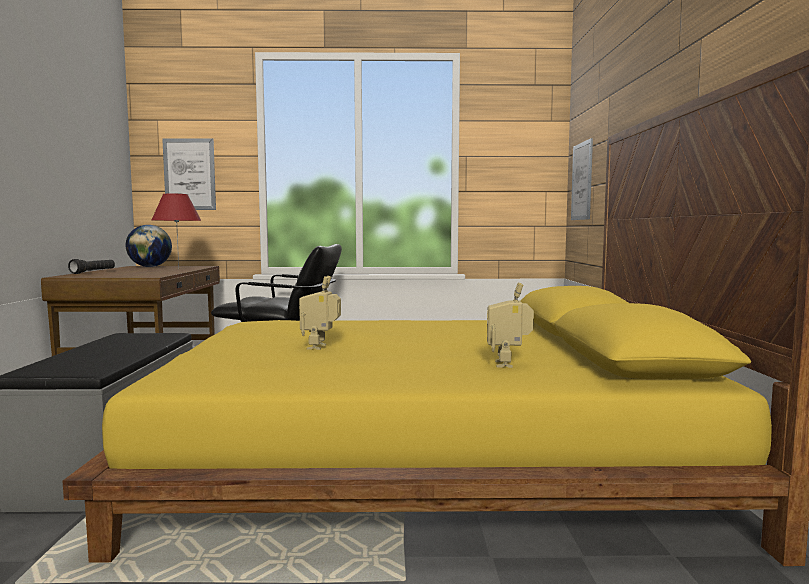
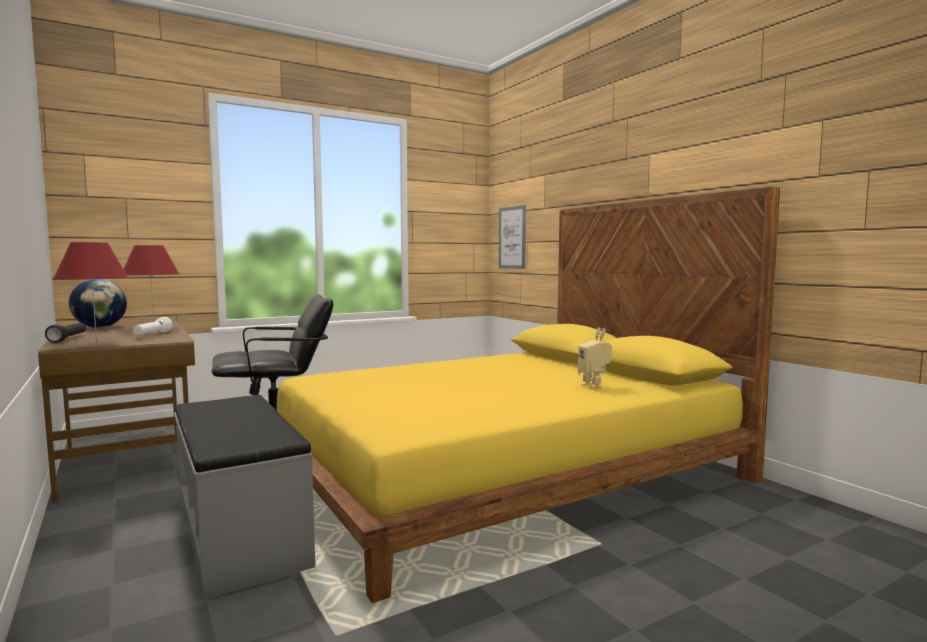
camera: 30 degrees left, 0 degrees up
picture [162,138,216,210] -> none
toy robot [299,276,341,350] -> none
none -> red table lamp [53,242,129,344]
none -> white flashlight [133,317,173,336]

